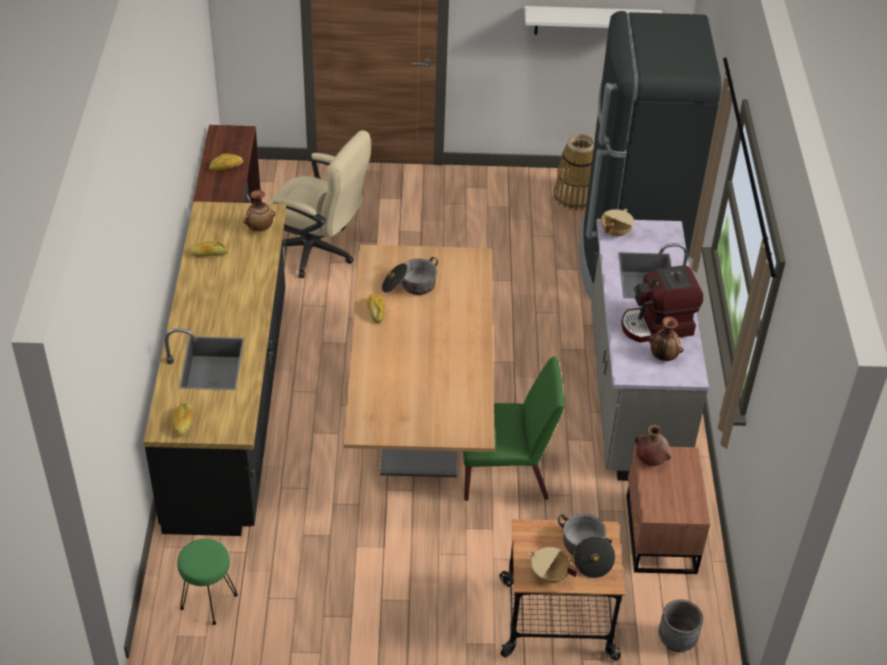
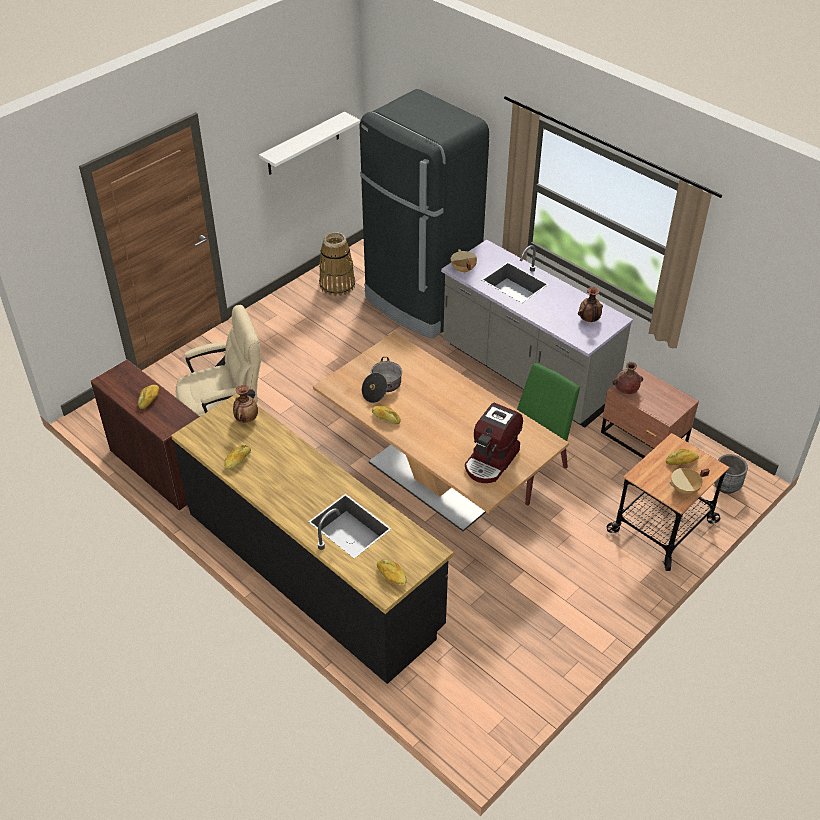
camera: 45 degrees left, 0 degrees up
green stool [177,539,238,625] -> none
cooking pot [558,513,615,578] -> bread [666,449,699,465]
coffee machine [621,265,703,343] -> coffee machine moved to [465,402,523,483]

